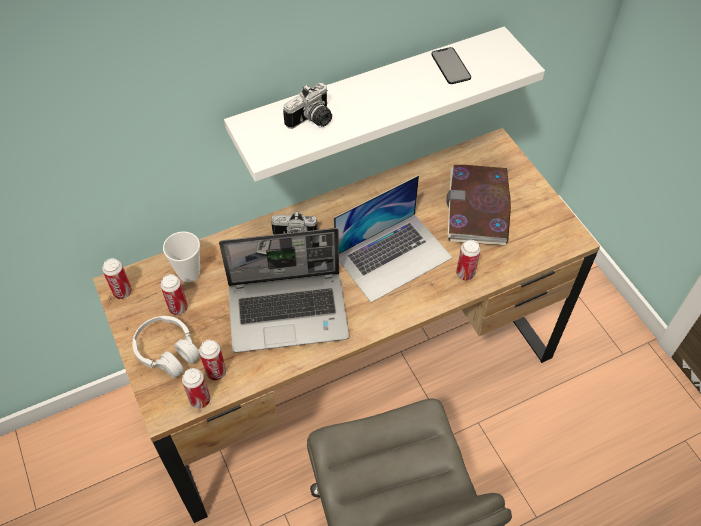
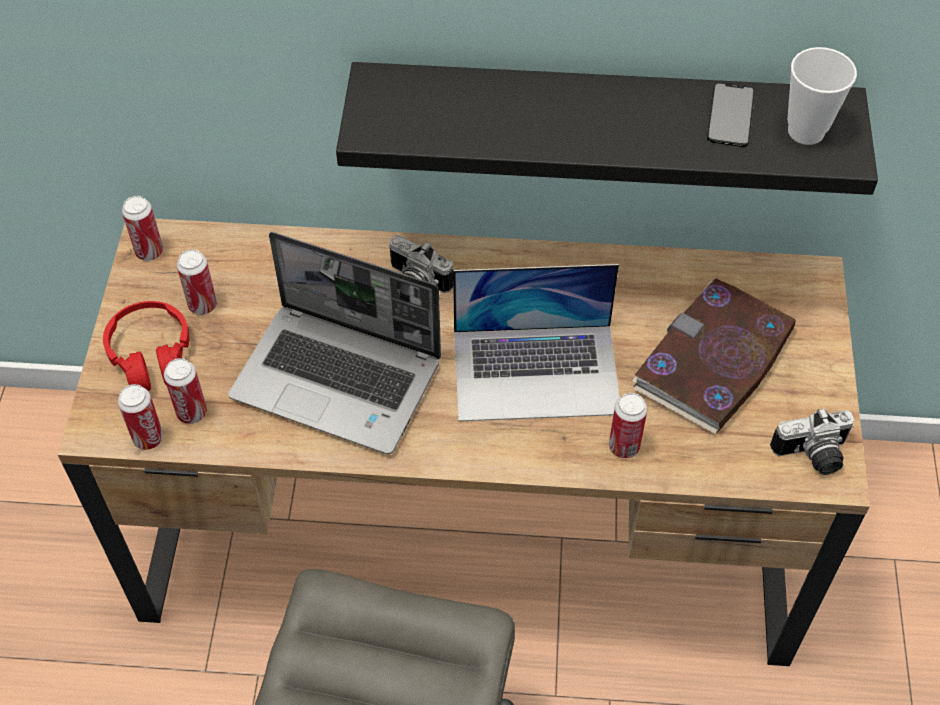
camera: 30 degrees right, 0 degrees up
white headphones [132,316,200,378] -> red headphones [103,301,189,391]
cup [163,231,200,282] -> cup moved to [788,47,857,145]
white shelf [224,26,545,182] -> black shelf [336,62,878,195]
camera [283,83,332,129] -> camera moved to [770,408,854,475]

